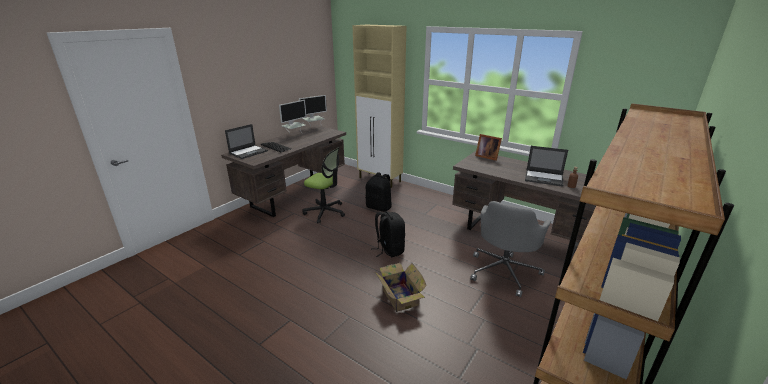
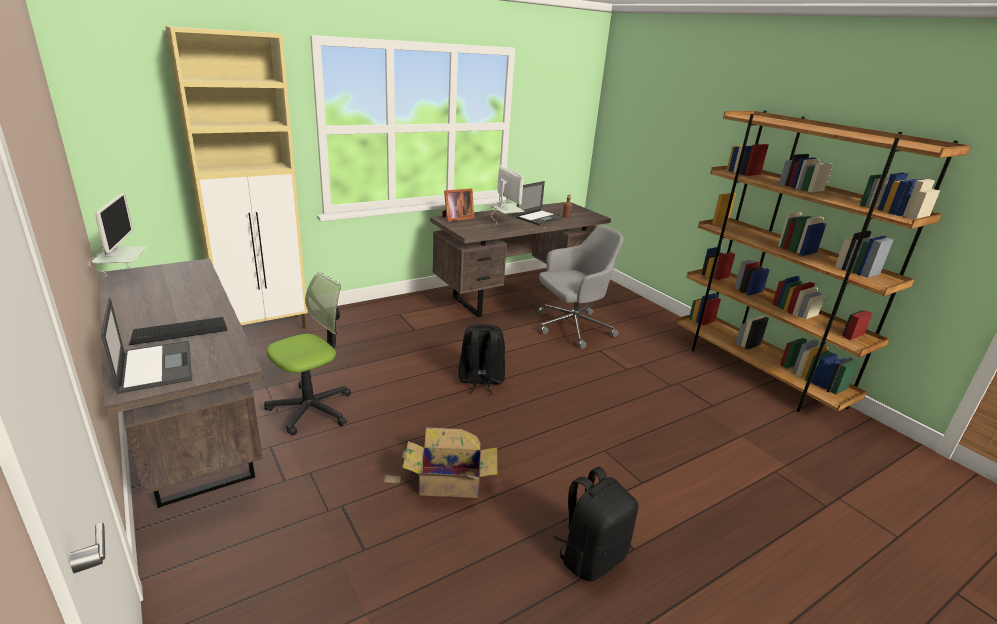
camera: 70 degrees left, 0 degrees up
monitor [279,100,307,134] -> monitor moved to [490,165,524,224]
black backpack [365,172,392,212] -> black backpack moved to [553,467,639,581]
cardboard box [375,263,427,312] -> cardboard box moved to [383,427,498,498]
grey office chair [470,201,551,297] -> grey office chair turned 75 degrees counterclockwise [538,226,623,349]

